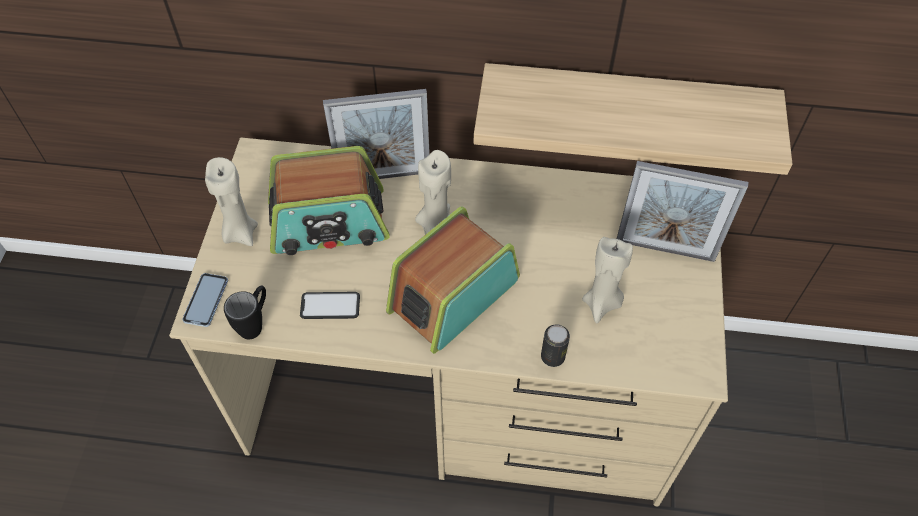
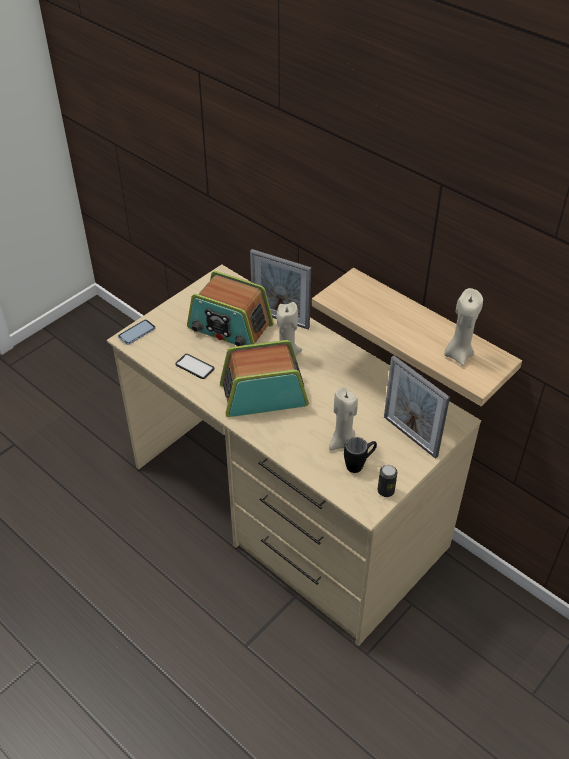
camera: 35 degrees right, 10 degrees down
beige candle [205,157,258,246] -> beige candle moved to [444,288,483,366]
black mug [224,285,266,339] -> black mug moved to [344,437,377,473]
can [541,324,570,367] -> can moved to [378,465,398,497]

